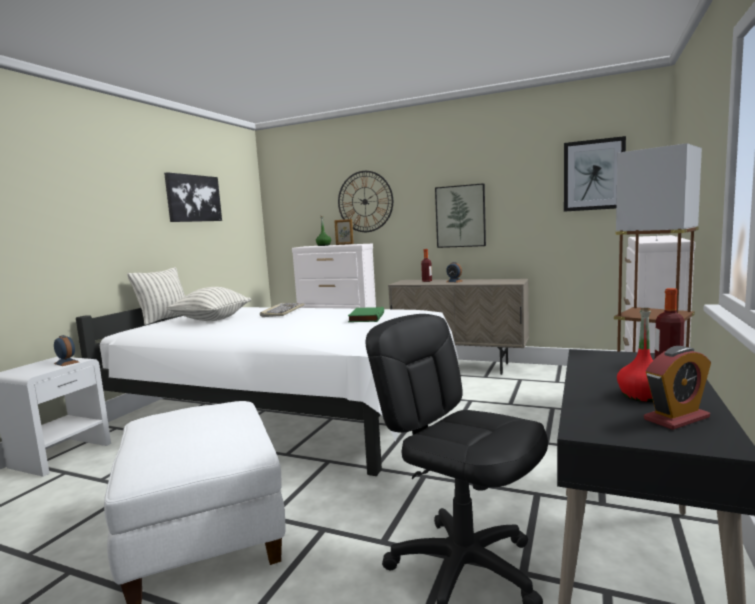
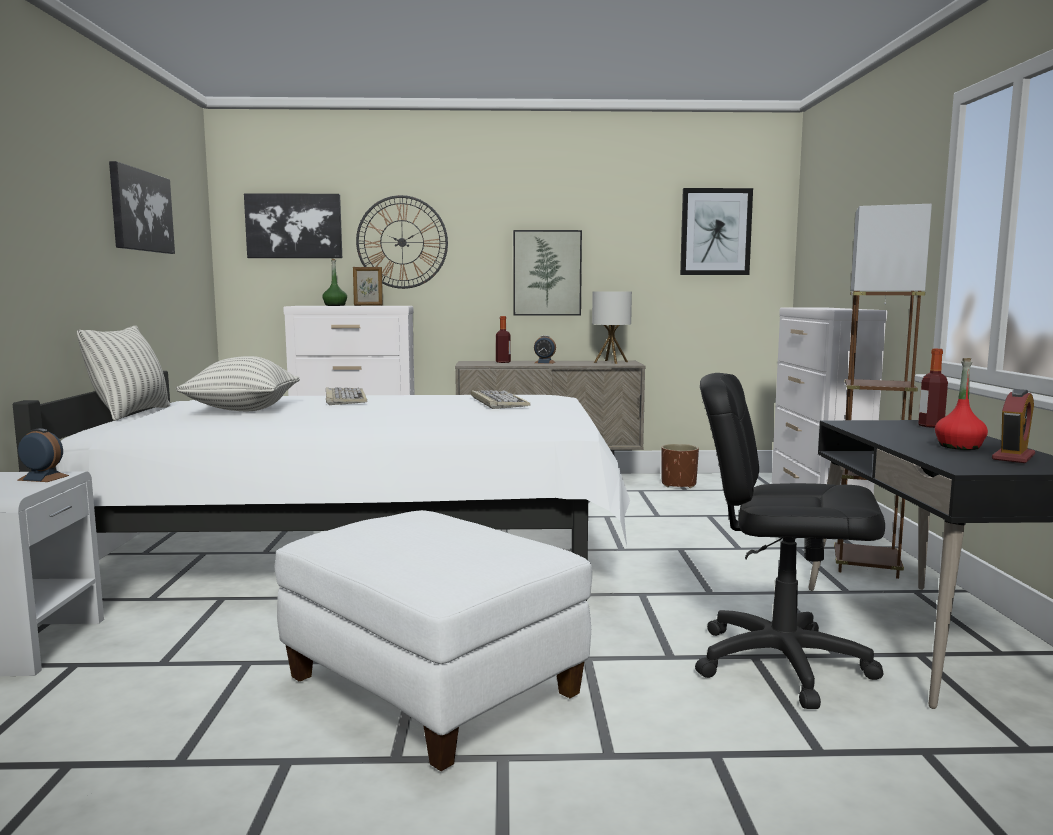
camera: 25 degrees left, 0 degrees up
green book [348,307,384,322] -> keyboard [471,390,531,409]
none -> picture [244,193,342,258]
none -> table lamp [592,291,632,364]
none -> brown planter [661,444,699,488]

